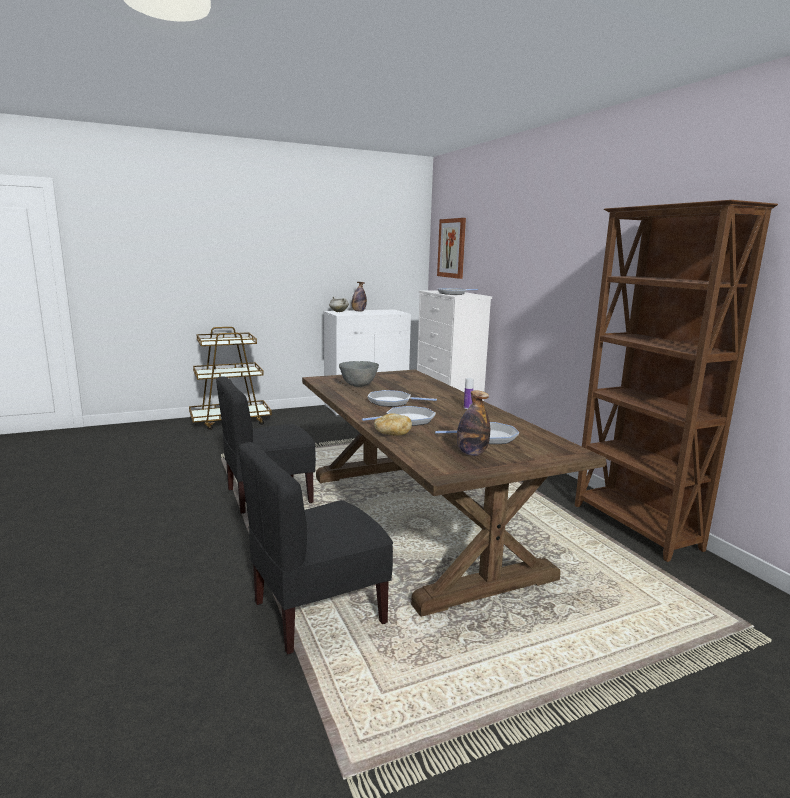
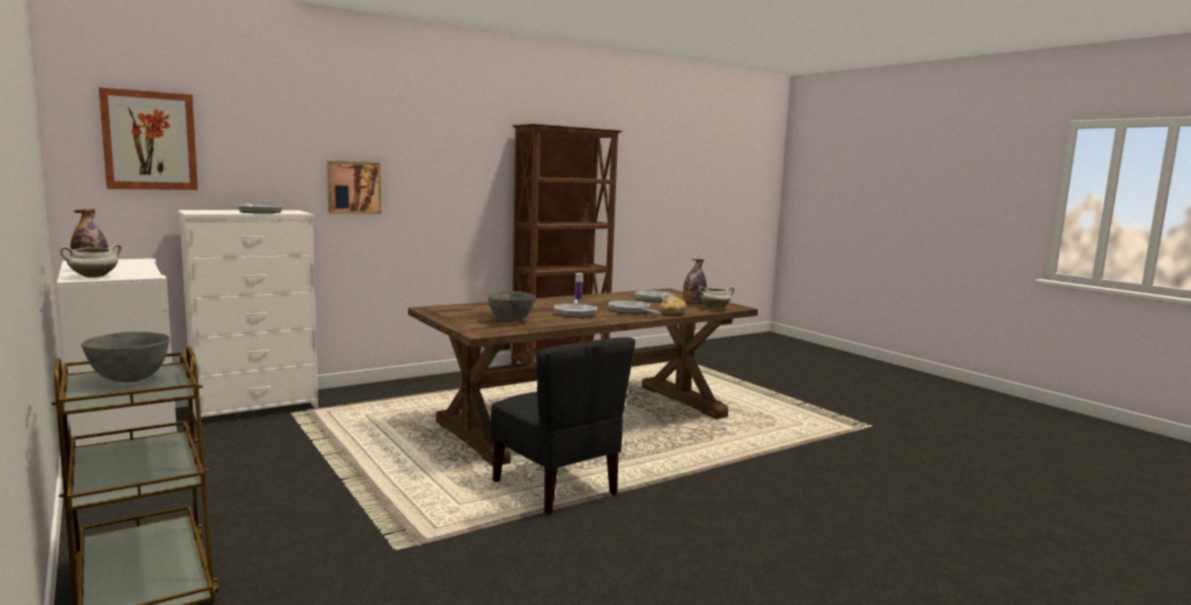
camera: 100 degrees left, 5 degrees down
black chair [238,442,393,655] -> none
none -> grey bowl [81,332,170,382]
none -> picture [327,161,381,214]
none -> white cooking pot [698,286,734,309]

